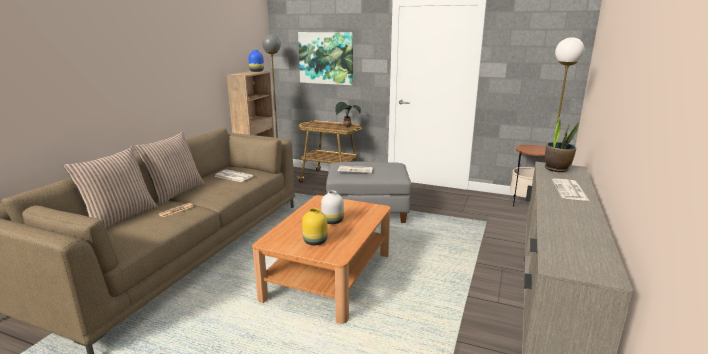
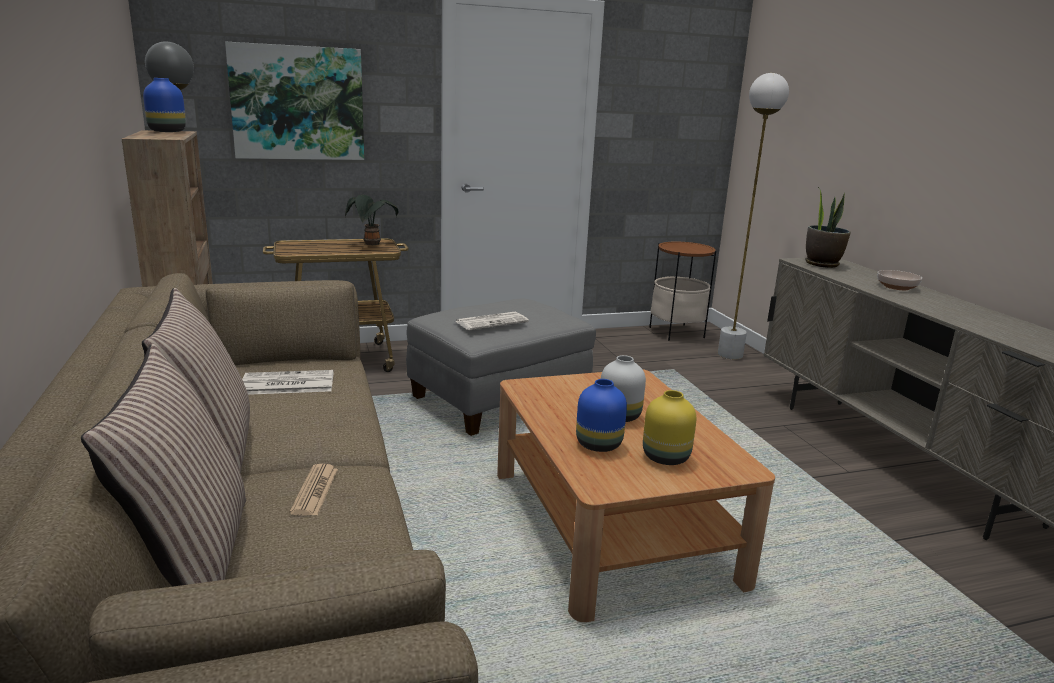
camera: 40 degrees left, 0 degrees up
newspaper [552,179,590,201] -> bowl [877,270,922,290]
none -> blue vase [576,379,627,452]

